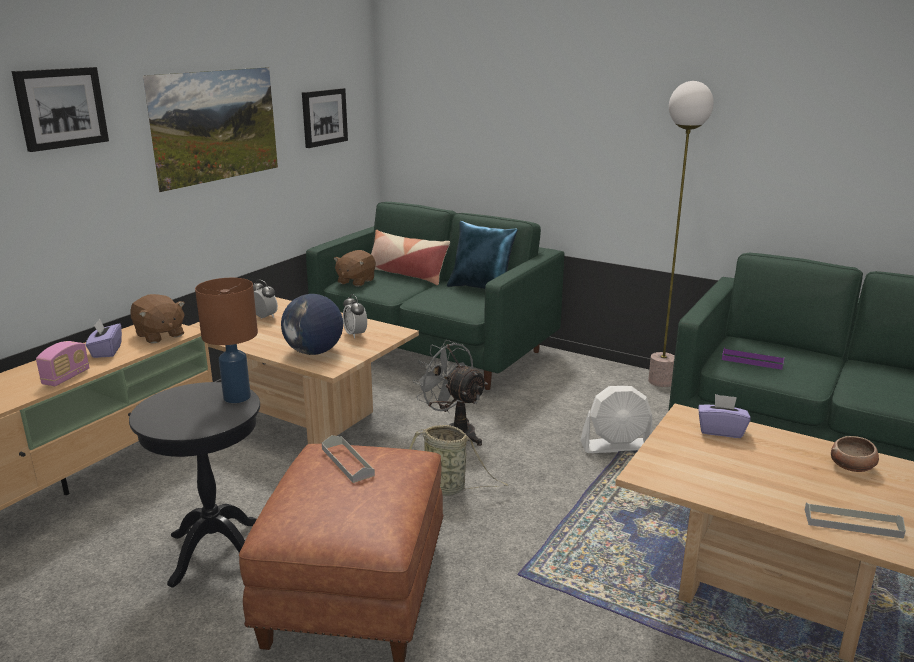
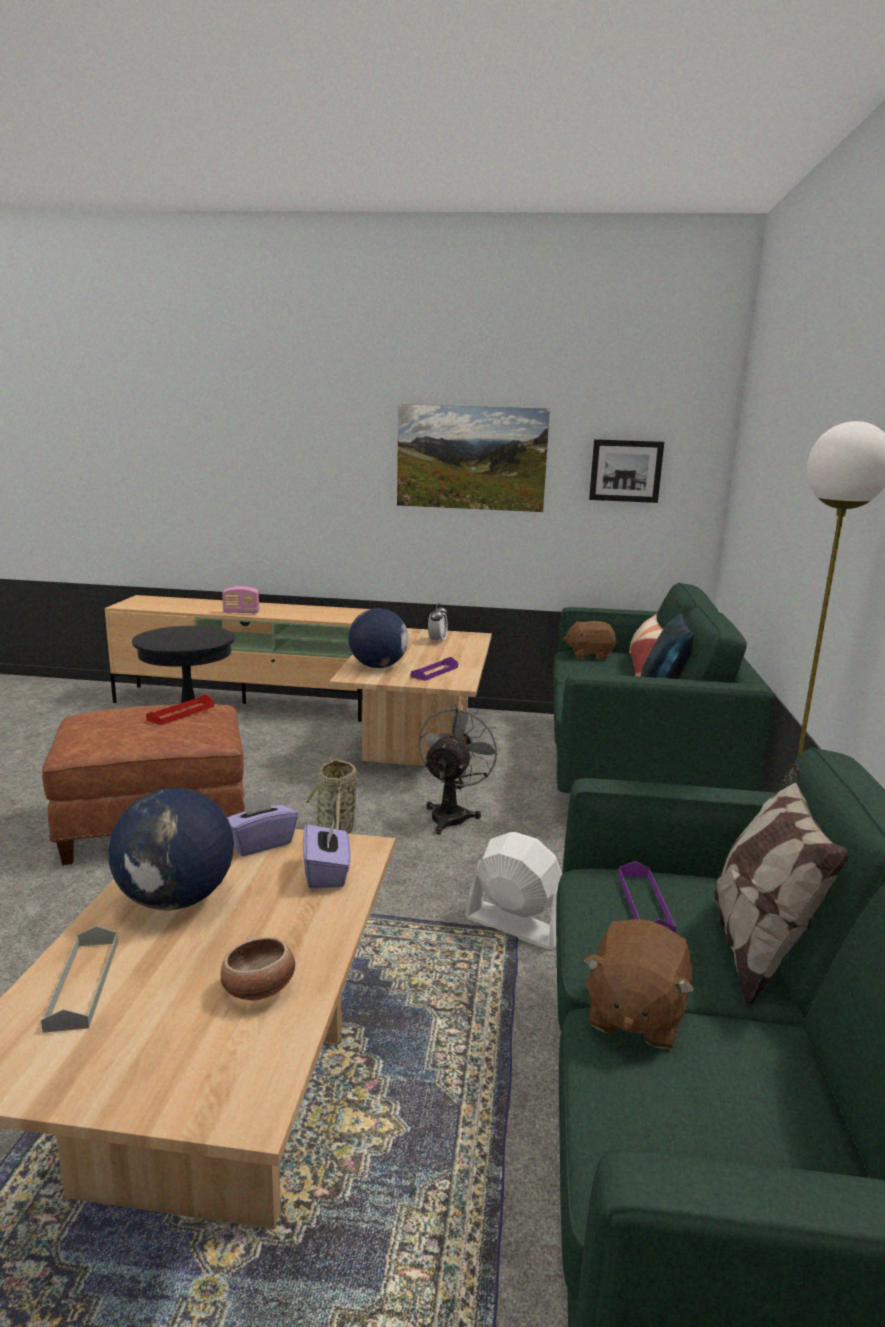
camera: 65 degrees right, 5 degrees down
picture [12,67,109,152] -> none
purple tissue box [85,319,122,358] -> purple tissue box moved to [227,792,298,856]
brown plush toy [130,294,185,344] -> brown plush toy moved to [583,919,695,1049]
brown table lamp [195,278,258,403] -> none
grey tray [322,435,375,483] -> red tray [146,694,214,725]
alarm clock [343,294,367,338] -> purple tray [411,657,458,681]
white fan [580,386,652,453] -> white fan turned 150 degrees clockwise [464,832,562,949]
none -> globe [108,788,234,910]
none -> pillow [713,764,848,1007]

